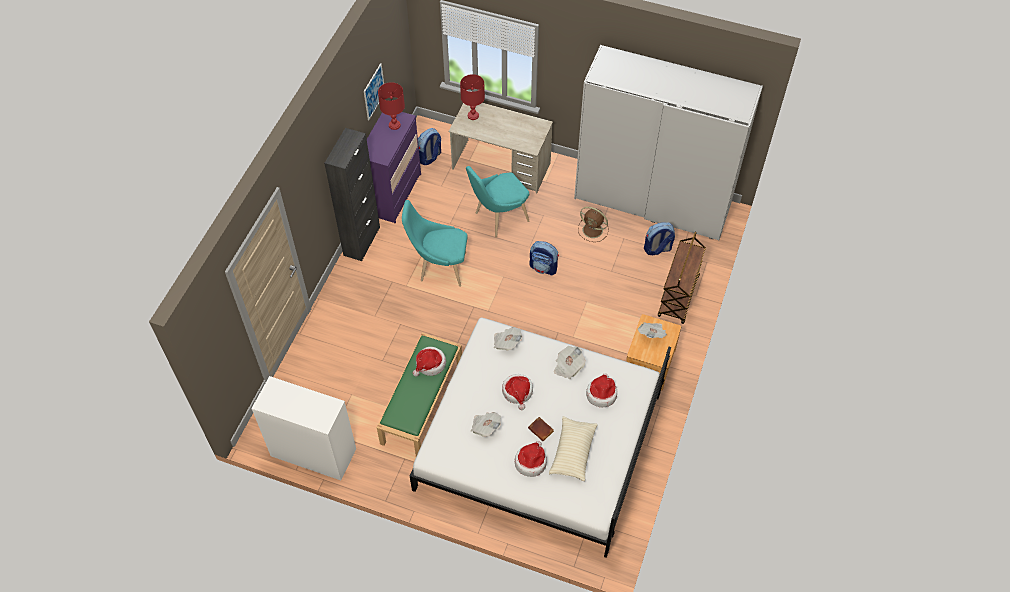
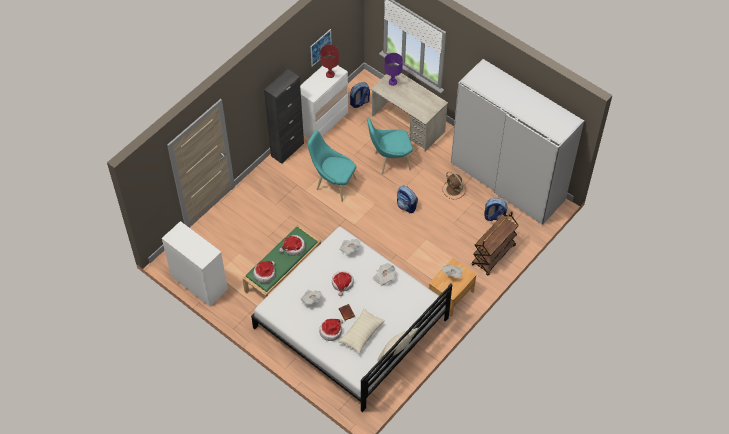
camera: 20 degrees right, 0 degrees up
purple dresser [367,112,421,223] -> white dresser [300,65,348,139]
red table lamp [460,74,485,120] -> purple table lamp [384,53,403,86]
hat [586,373,617,407] -> hat moved to [254,261,275,283]
none -> beige pillow [377,328,418,361]

